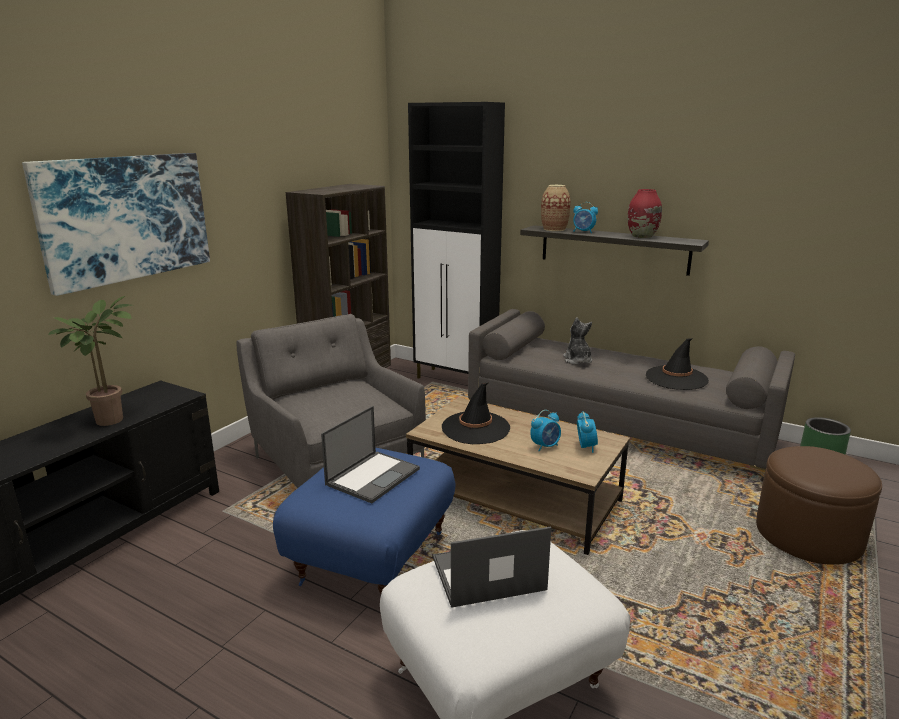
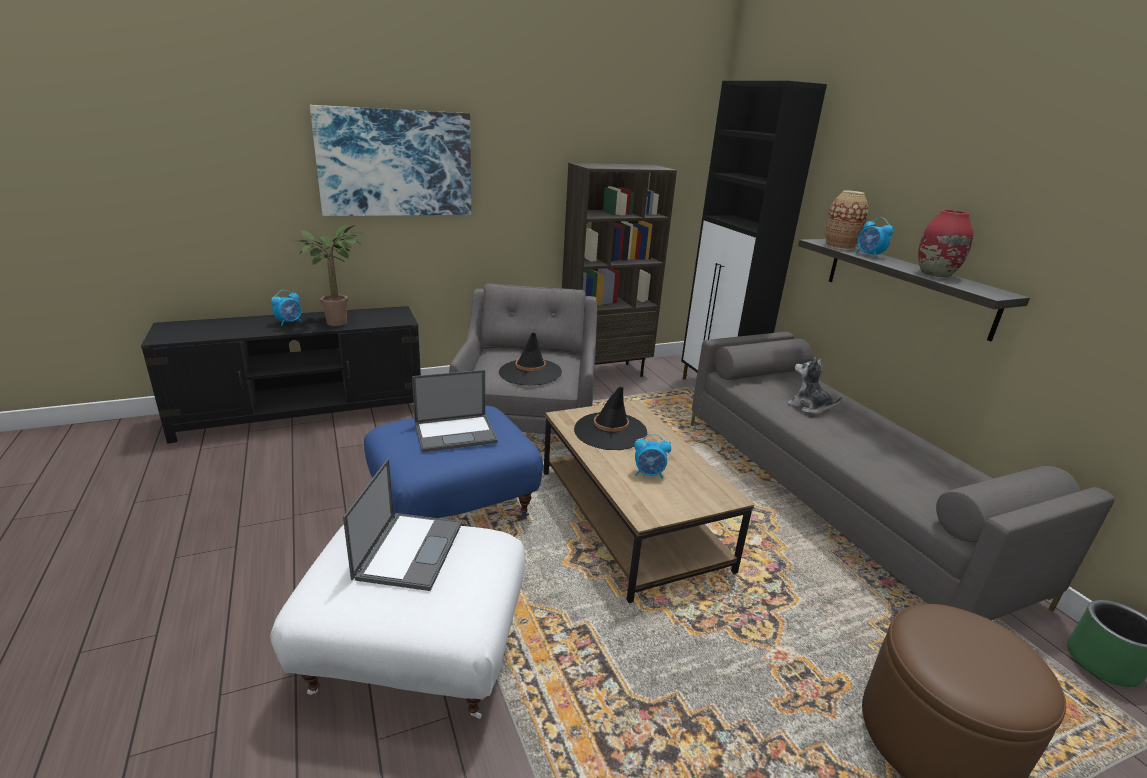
camera: 35 degrees right, 5 degrees up
laptop [433,527,551,608] -> laptop turned 75 degrees clockwise [343,459,461,591]
plush toy [563,317,592,364] -> plush toy turned 75 degrees counterclockwise [787,357,842,414]
alarm clock [577,411,598,453] -> alarm clock moved to [271,290,302,326]
black hat [646,338,709,390] -> black hat moved to [499,332,562,386]

